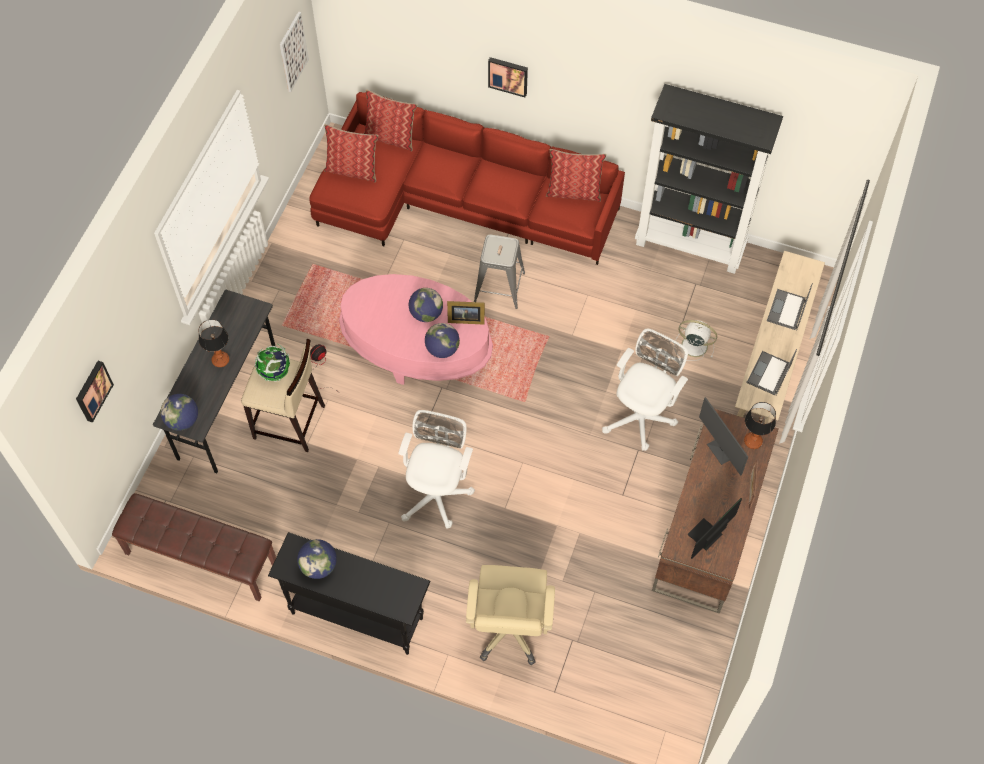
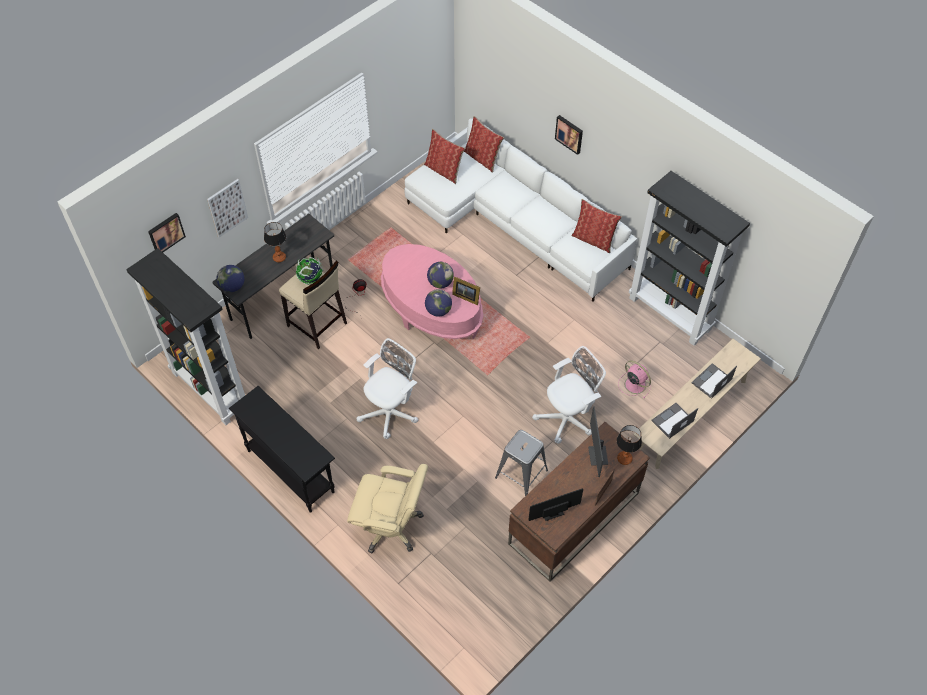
camera: 25 degrees right, 5 degrees down
brown bench [112,493,276,601] -> black bookcase [126,248,245,425]
picture [280,11,309,92] -> picture moved to [207,179,248,238]
globe [297,539,337,579] -> none
red sofa [309,92,625,265] -> white sofa [404,118,637,301]
beige office chair [466,565,555,665] -> beige office chair turned 105 degrees counterclockwise [347,464,428,553]
grey stool [474,235,525,309] -> grey stool moved to [495,430,548,496]
white fan [675,320,717,361] -> pink fan [618,361,651,398]

